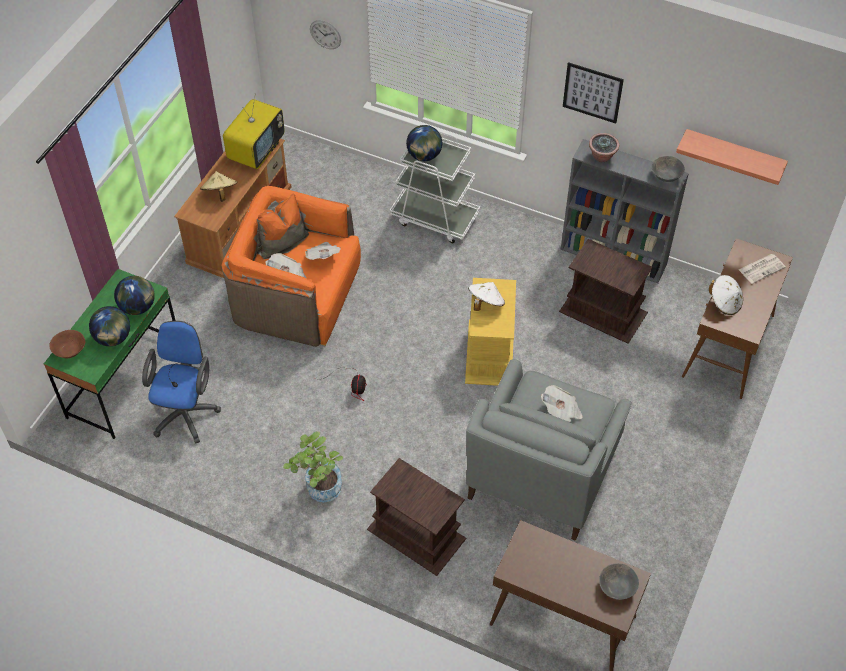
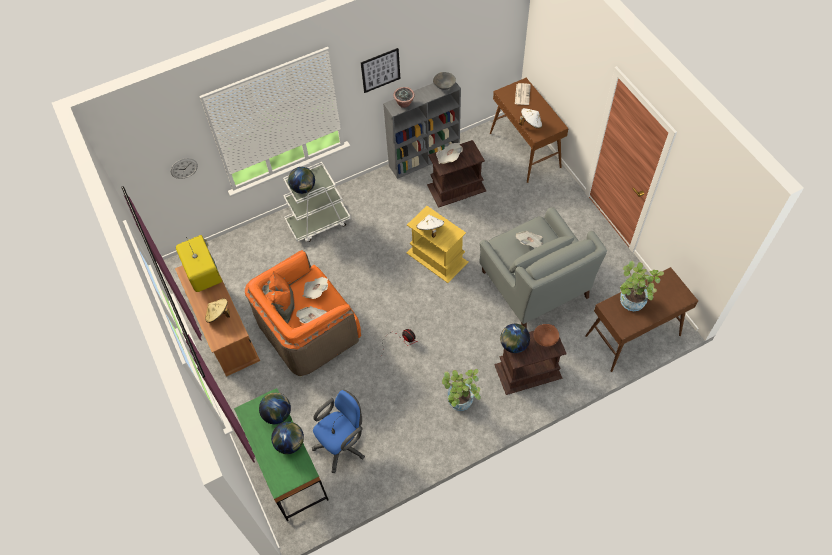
camera: 50 degrees left, 5 degrees up
brown bowl [49,330,85,358] -> brown bowl moved to [534,324,559,347]
blue office chair [142,321,221,443] -> blue office chair turned 90 degrees clockwise [312,390,365,473]
grey bowl [599,563,639,600] -> none
shelf [676,129,788,185] -> none
none -> newspaper [436,143,463,164]
none -> globe [500,324,530,353]
none -> potted plant [620,261,664,311]

